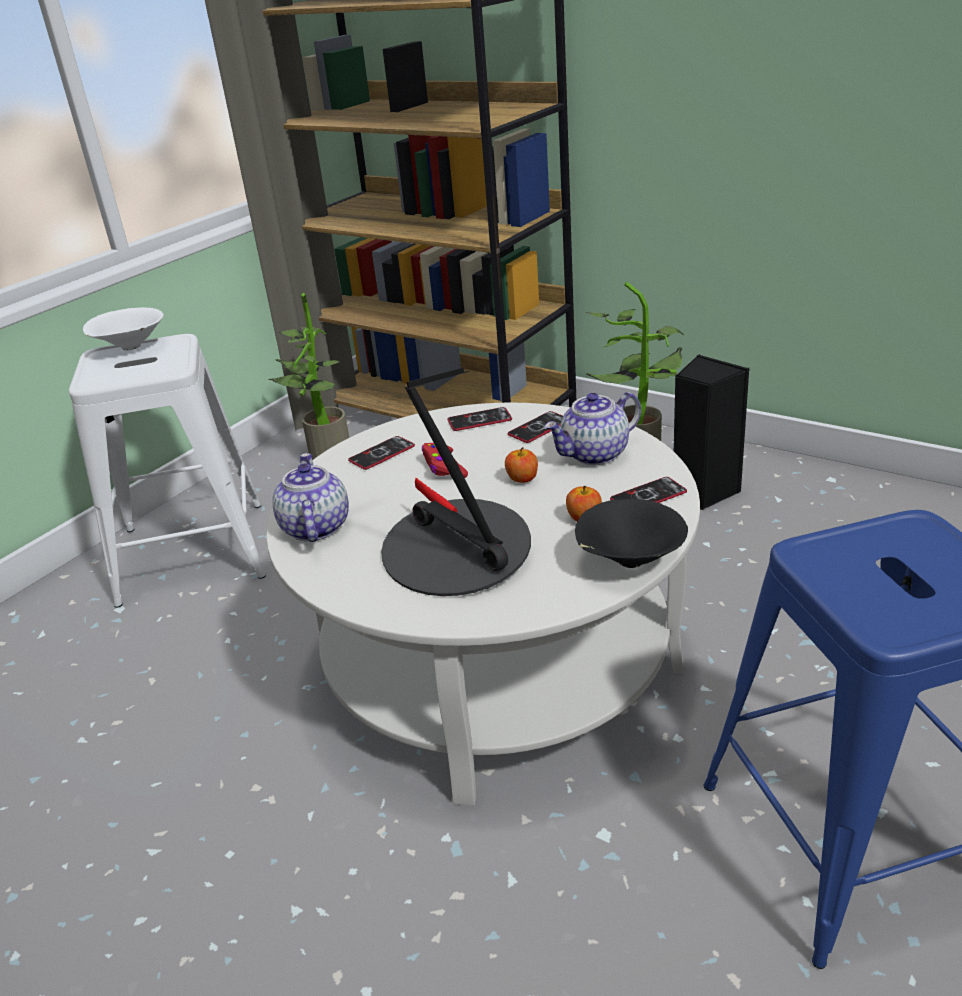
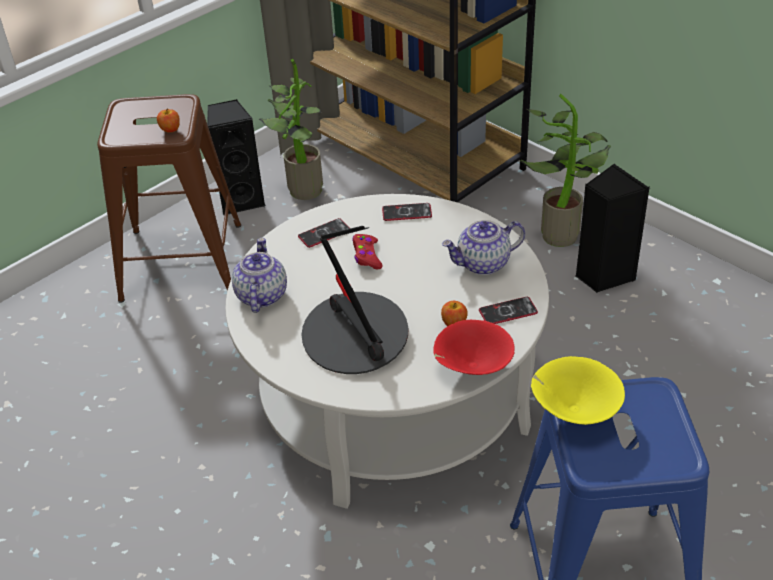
camera: 10 degrees right, 10 degrees up
white stool [69,334,266,608] -> brown stool [97,94,241,303]
white bowl [83,307,164,351] -> none
apple [505,447,538,483] -> apple moved to [157,108,180,132]
phone [507,411,563,443] -> none
black bowl [575,499,688,568] -> red bowl [433,320,515,375]
none -> black speaker [207,99,266,215]
none -> yellow bowl [531,356,625,425]

